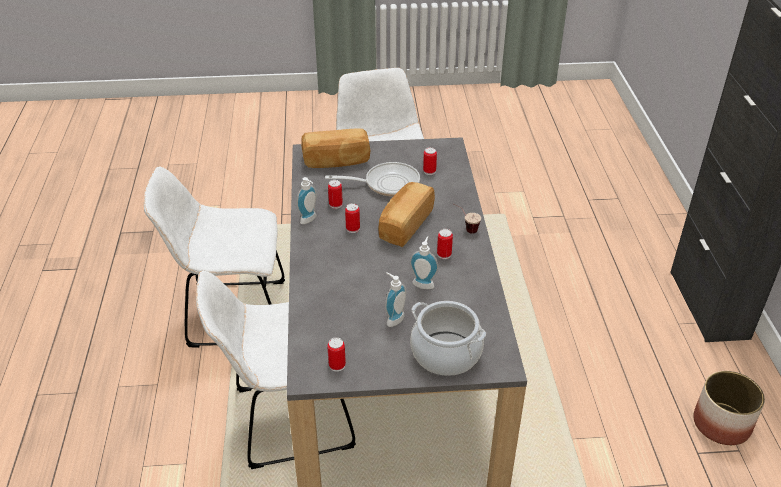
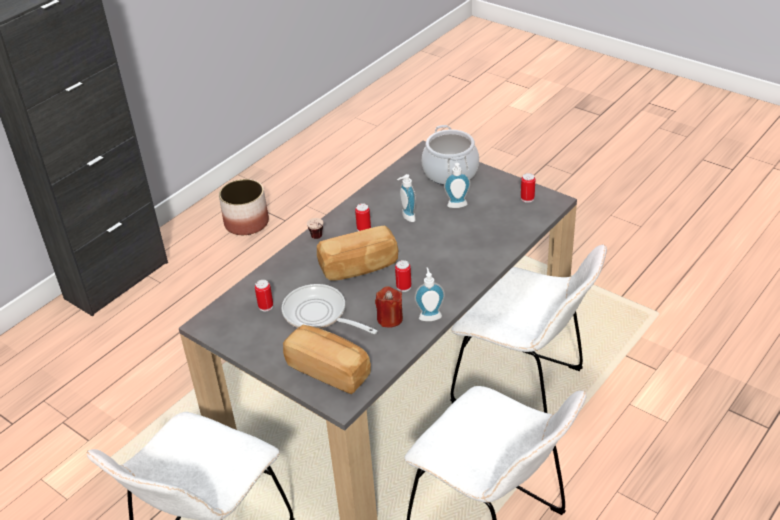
camera: 135 degrees left, 0 degrees up
can [328,180,343,209] -> red candle [375,287,403,328]

